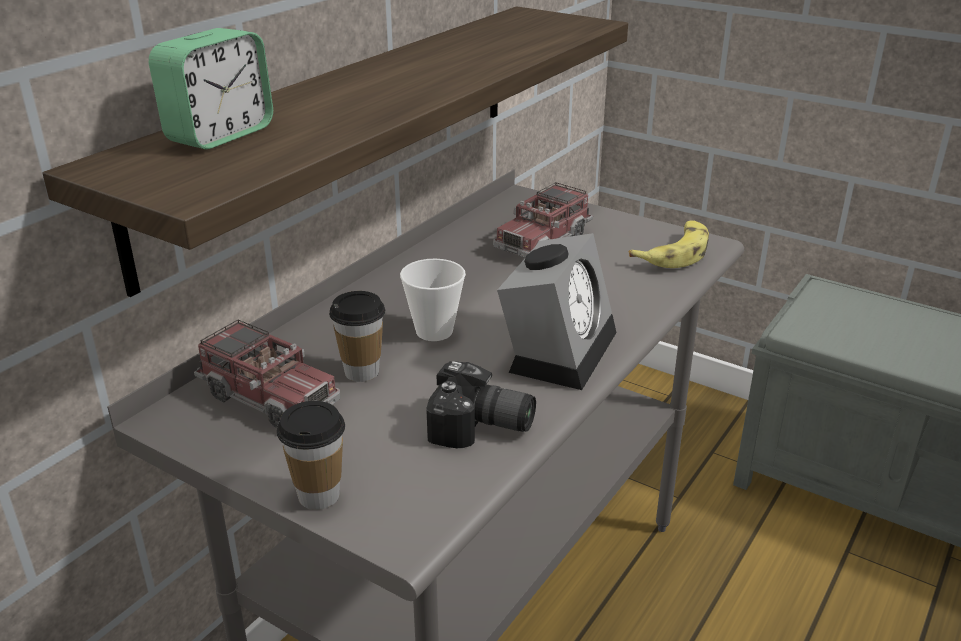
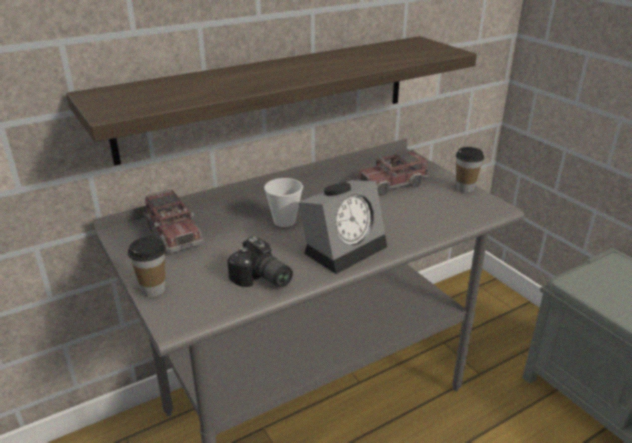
camera: 25 degrees right, 0 degrees up
alarm clock [149,28,273,149] -> none
cup [329,291,385,382] -> cup moved to [456,147,484,193]
banana [629,221,709,268] -> none

